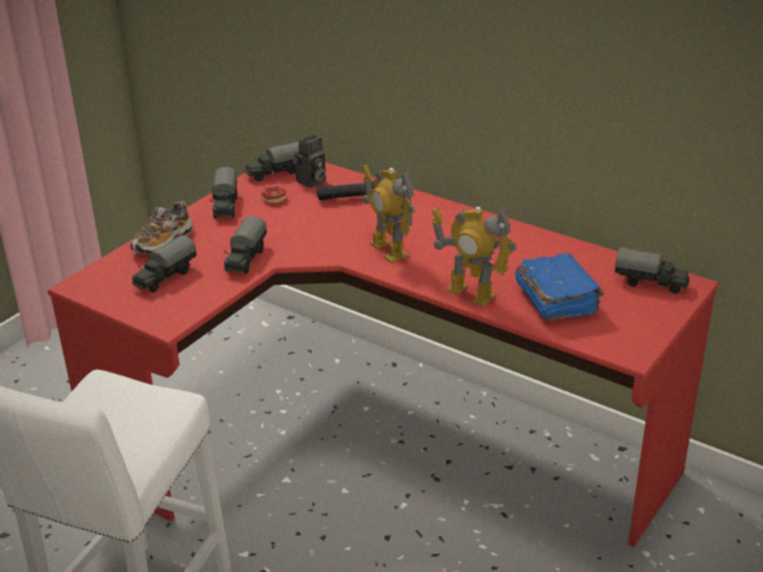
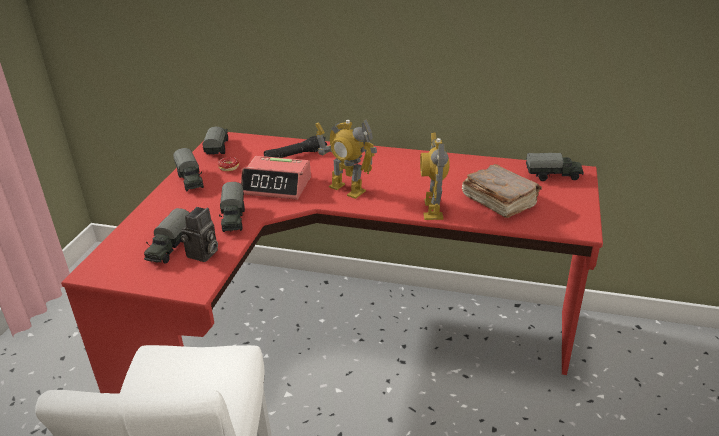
camera: 20 degrees left, 0 degrees up
shoe [130,201,193,254] -> none
toy truck [245,141,299,182] -> toy truck turned 135 degrees clockwise [203,127,228,155]
camera [293,135,326,188] -> camera moved to [181,207,218,262]
toy robot [432,207,517,306] -> toy robot turned 75 degrees clockwise [420,133,450,220]
blue book [515,253,604,321] -> brown book [462,164,542,218]
none -> alarm clock [241,156,311,200]

